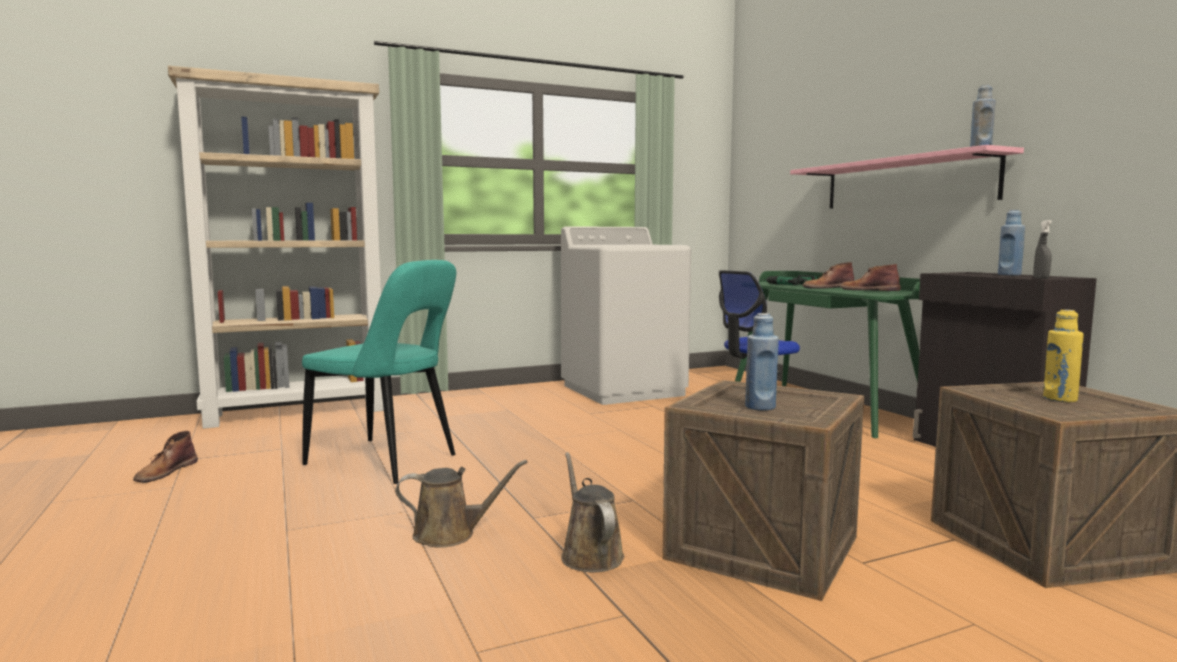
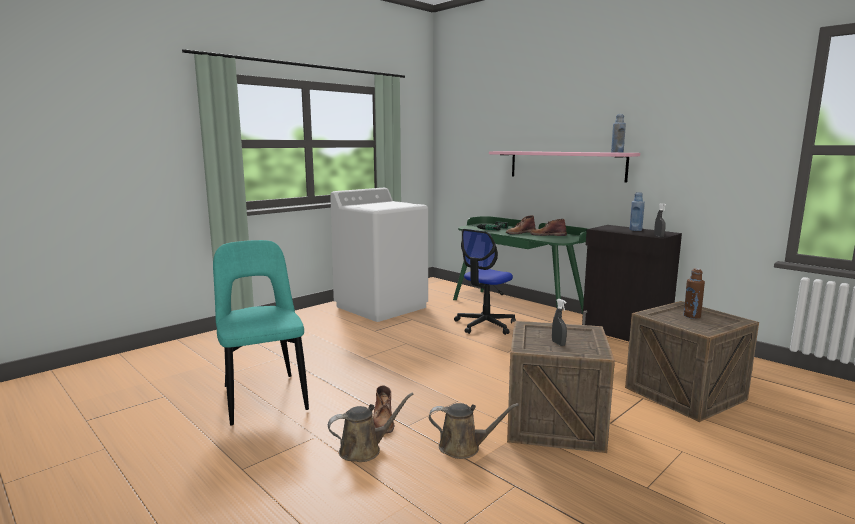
camera: 20 degrees left, 5 degrees up
brown boot [133,431,198,482] -> brown boot moved to [373,385,394,433]
beige bookcase [168,66,384,429] -> none
turquoise chair [302,260,456,484] -> turquoise chair turned 120 degrees counterclockwise [213,240,309,425]
brown watering can [561,452,624,573] -> brown watering can turned 135 degrees clockwise [429,403,519,459]
blue bottle [745,313,779,411] -> grey spray bottle [552,299,567,346]
yellow bottle [1043,310,1084,402] -> brown bottle [684,268,705,319]

